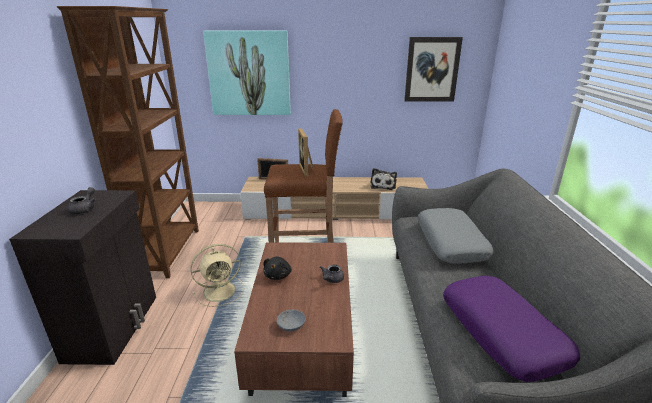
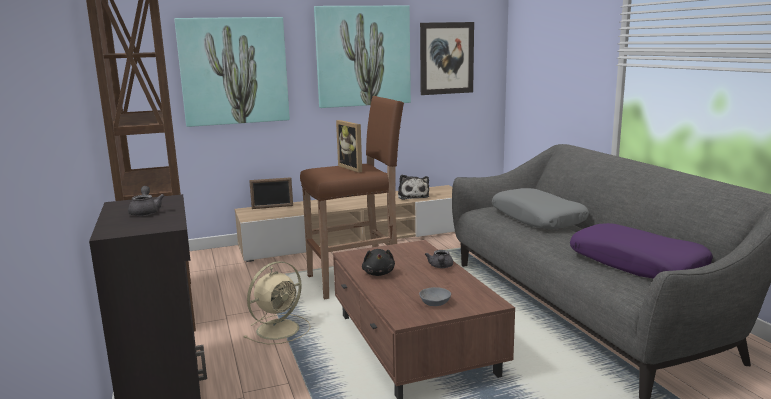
camera: 20 degrees left, 10 degrees down
none -> picture [314,6,411,108]

